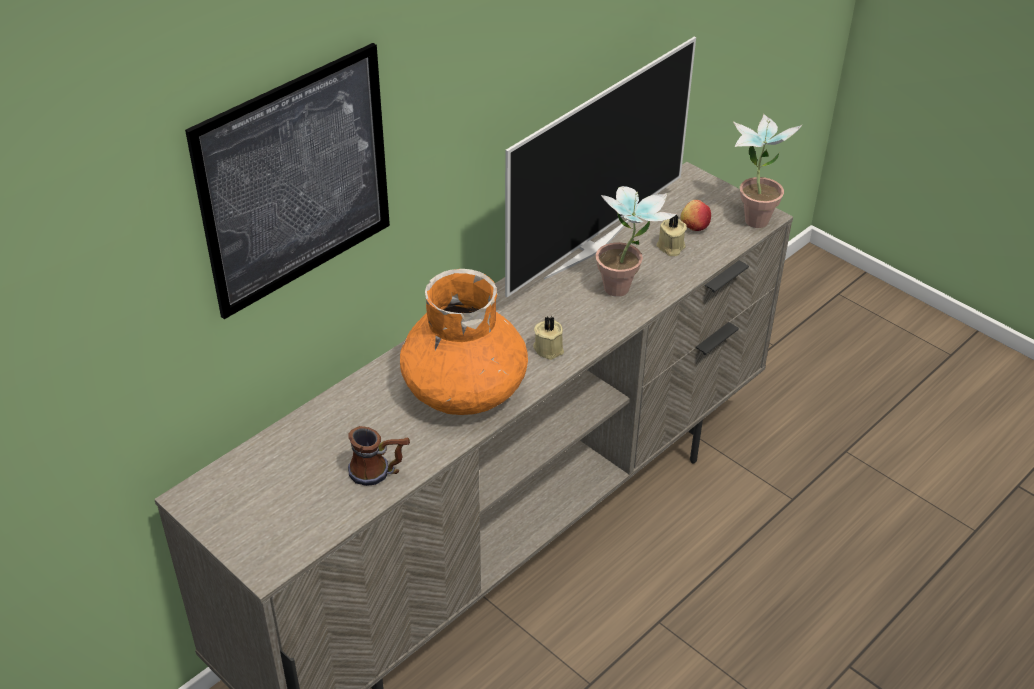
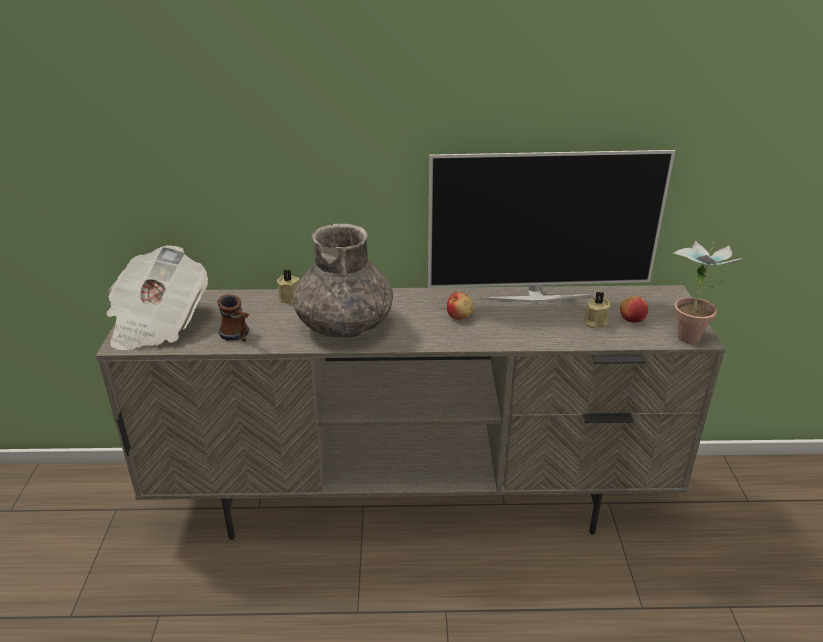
camera: 45 degrees right, 10 degrees down
picture [185,43,390,319] -> none
orange vase [400,269,528,415] -> grey vase [293,224,393,337]
beige candle [533,316,564,360] -> beige candle moved to [277,270,300,304]
potted plant [596,186,676,297] -> none
none -> newspaper [106,245,208,350]
none -> apple [447,292,474,320]

